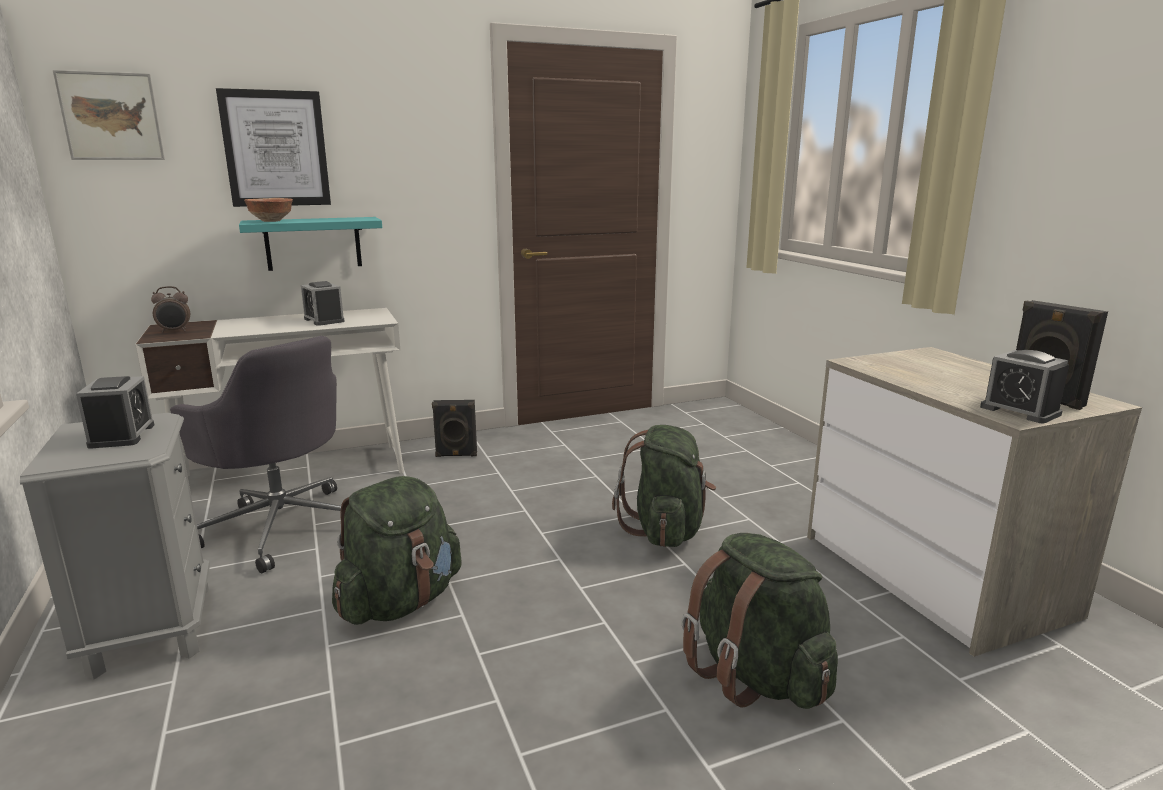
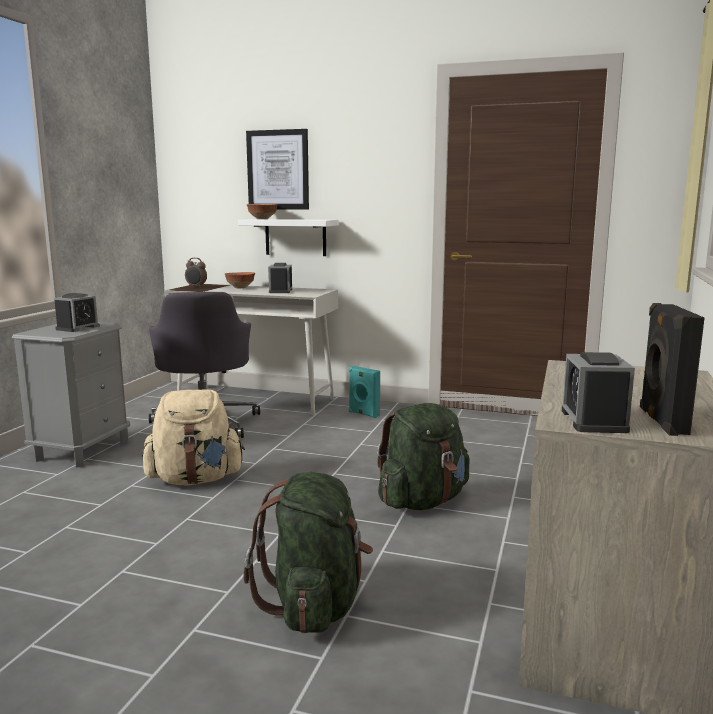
camera: 40 degrees right, 5 degrees down
picture [53,70,165,160] -> none
turquoise shelf [239,217,382,271] -> white shelf [238,219,339,256]
green backpack [332,476,462,625] -> beige backpack [142,390,245,485]
black speaker [432,400,477,457] -> turquoise speaker [349,366,380,418]
none -> bowl [225,272,255,288]

